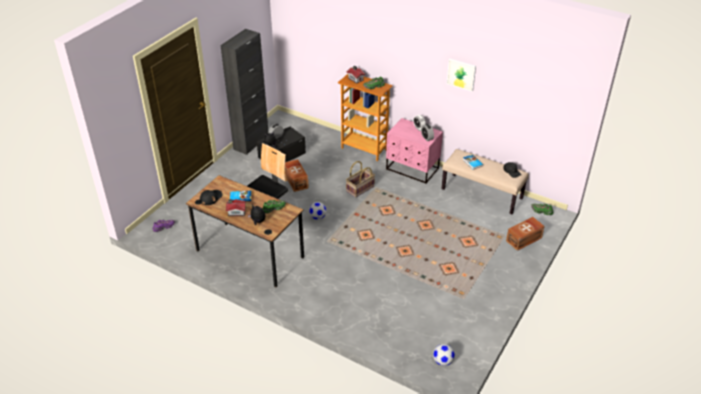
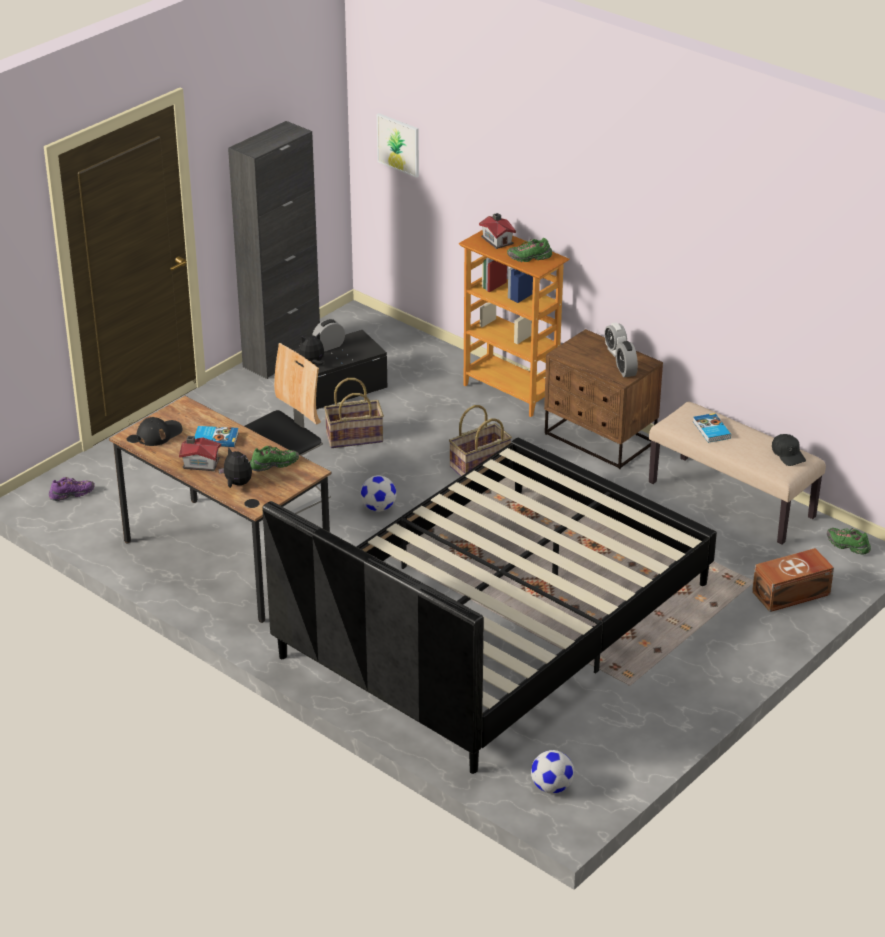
camera: 10 degrees right, 5 degrees down
brown storage box [285,159,309,192] -> basket [324,378,384,448]
pink nightstand [386,118,443,184] -> brown nightstand [544,329,663,469]
picture [447,59,476,92] -> picture moved to [377,113,419,178]
none -> black bed [263,438,717,774]

